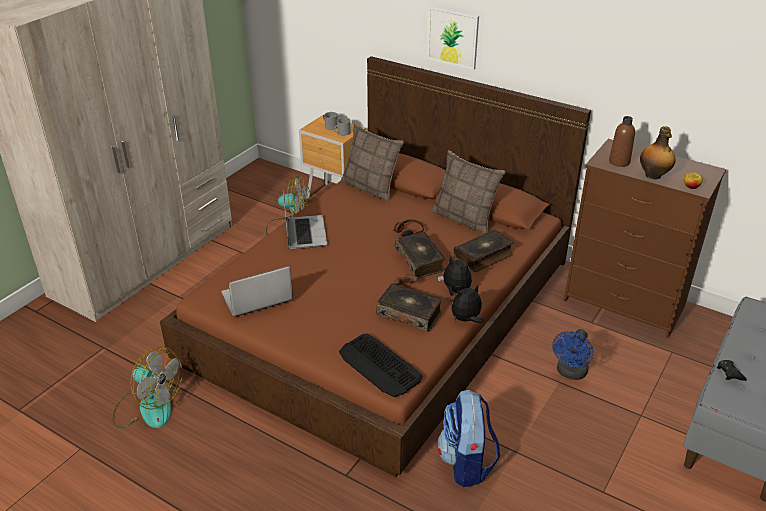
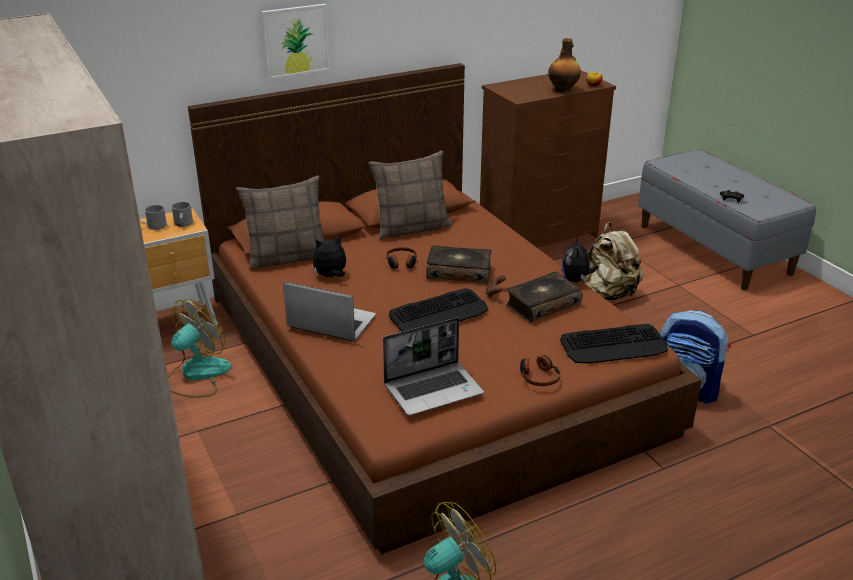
camera: 60 degrees left, 5 degrees down
laptop [221,266,293,316] -> laptop turned 120 degrees counterclockwise [383,317,484,416]
plush toy [438,256,472,296] -> plush toy moved to [313,235,346,277]
book [453,230,514,272] -> none
blue fan [552,329,594,380] -> beige backpack [582,222,643,300]
brown bottle [609,116,635,167] -> none
none -> keyboard [389,288,488,331]
none -> headphones [520,355,561,386]

